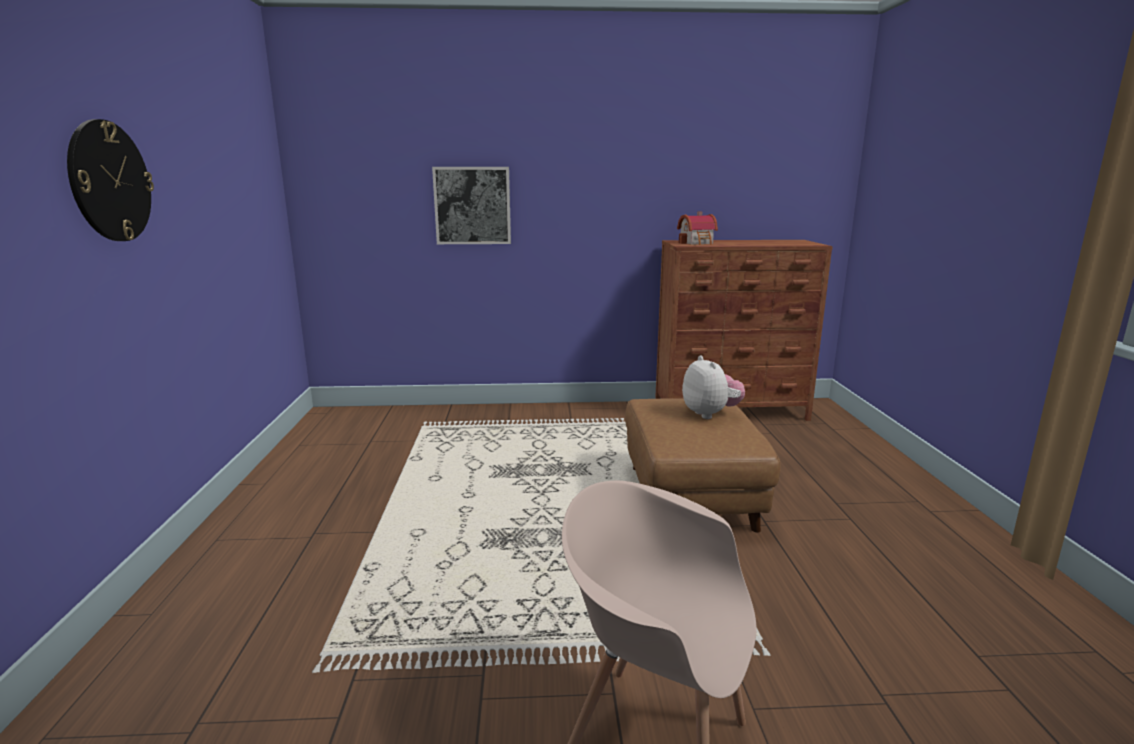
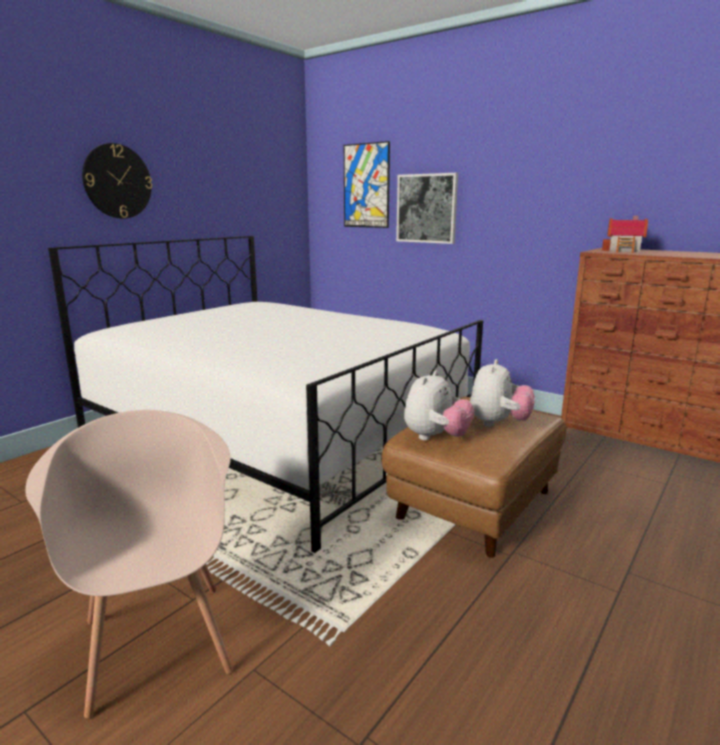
camera: 40 degrees right, 0 degrees up
none -> white bed [48,236,483,553]
none -> picture [344,141,390,228]
none -> plush toy [404,370,474,440]

